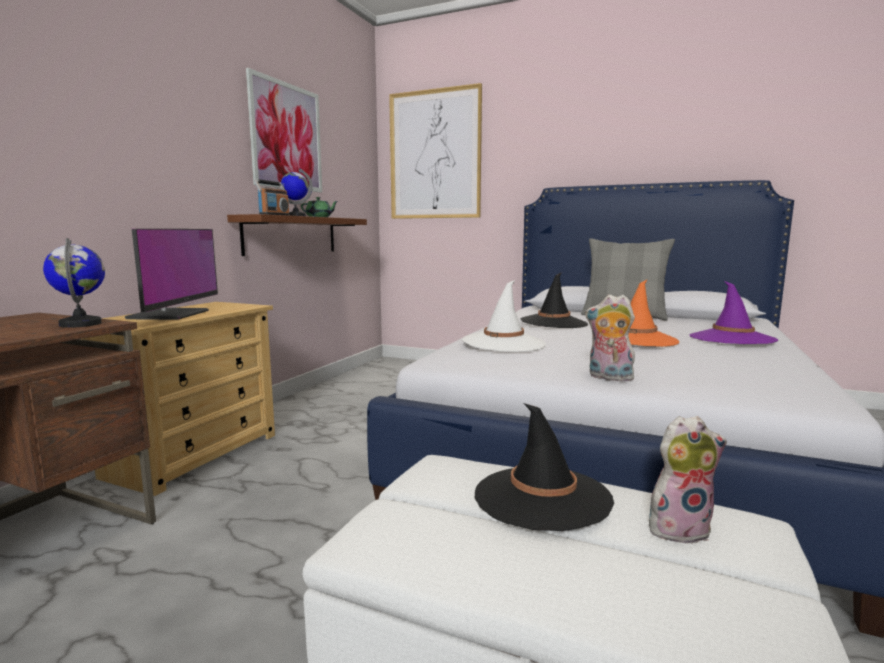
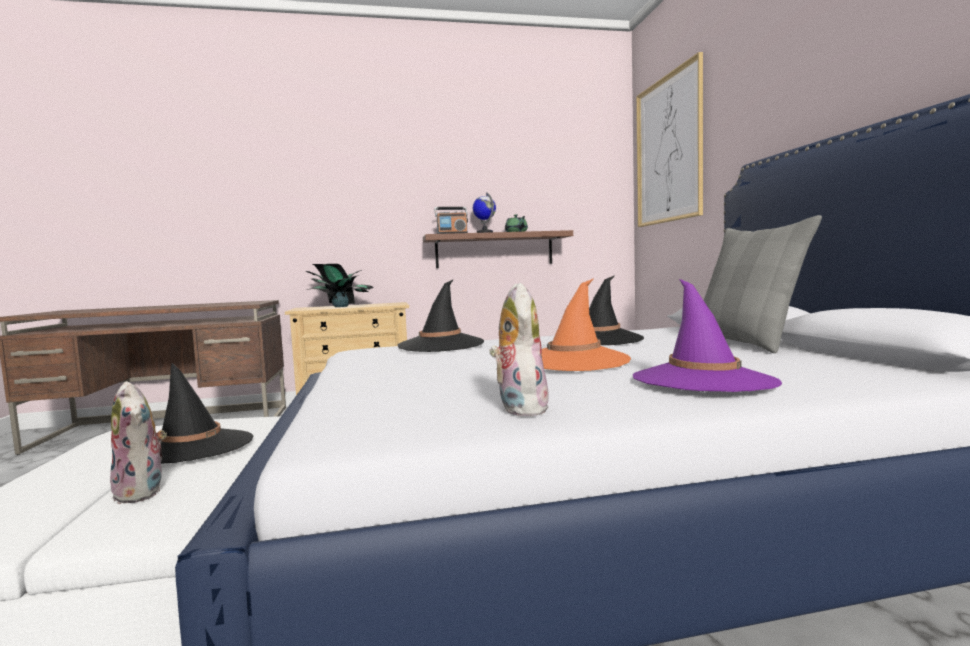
camera: 55 degrees right, 5 degrees down
globe [43,238,105,328] -> none
monitor [125,229,218,320] -> potted plant [305,264,374,307]
picture [246,68,322,192] -> none
white hat [462,280,546,352] -> black hat [398,279,484,352]
plush toy [585,295,635,381] -> plush toy moved to [490,283,548,416]

